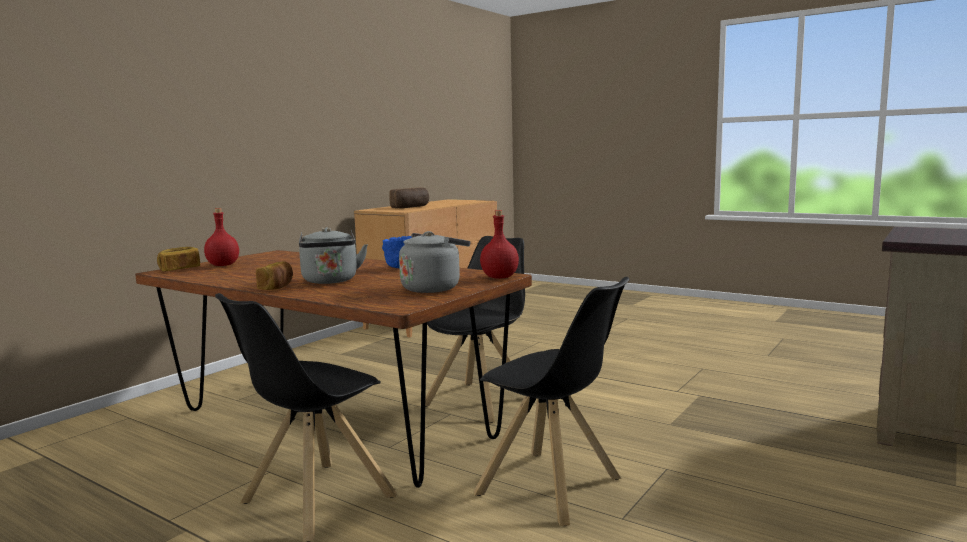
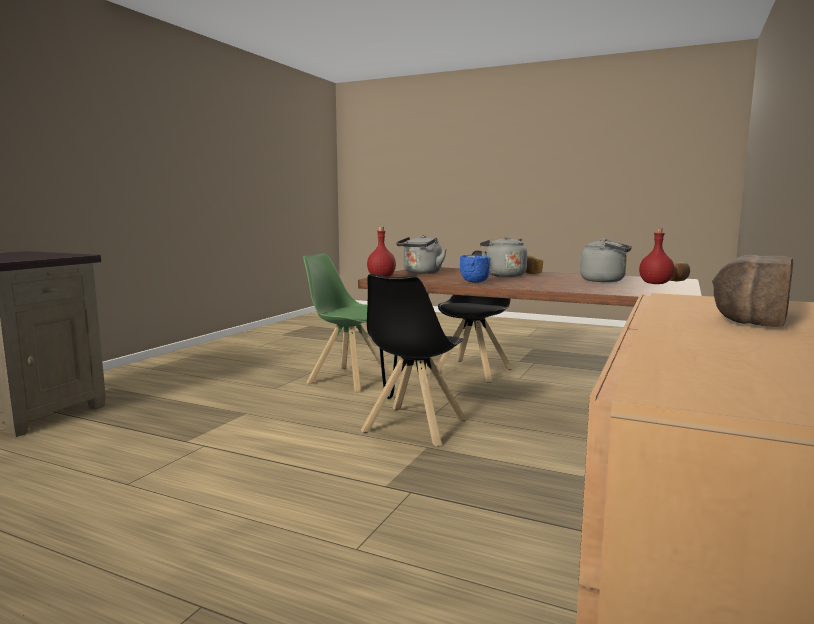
camera: 170 degrees right, 0 degrees up
black chair [474,277,630,526] -> green chair [303,253,391,392]
none -> grey kettle [580,238,632,282]

